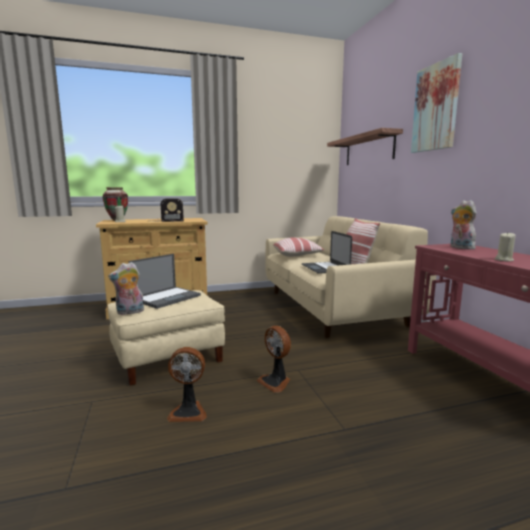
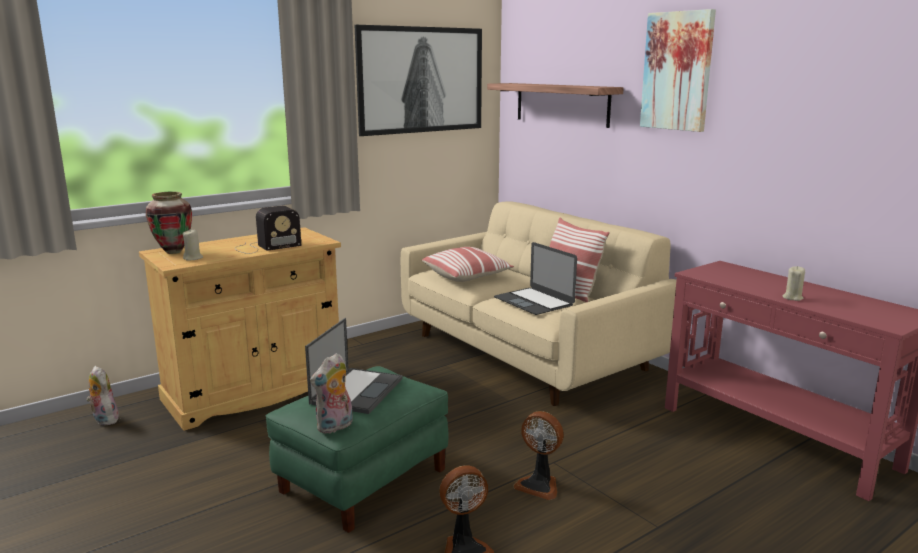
camera: 20 degrees left, 5 degrees up
beige ottoman [108,290,225,386] -> green ottoman [266,366,448,533]
plush toy [451,200,476,250] -> plush toy moved to [86,366,119,426]
none -> picture [354,25,482,136]

